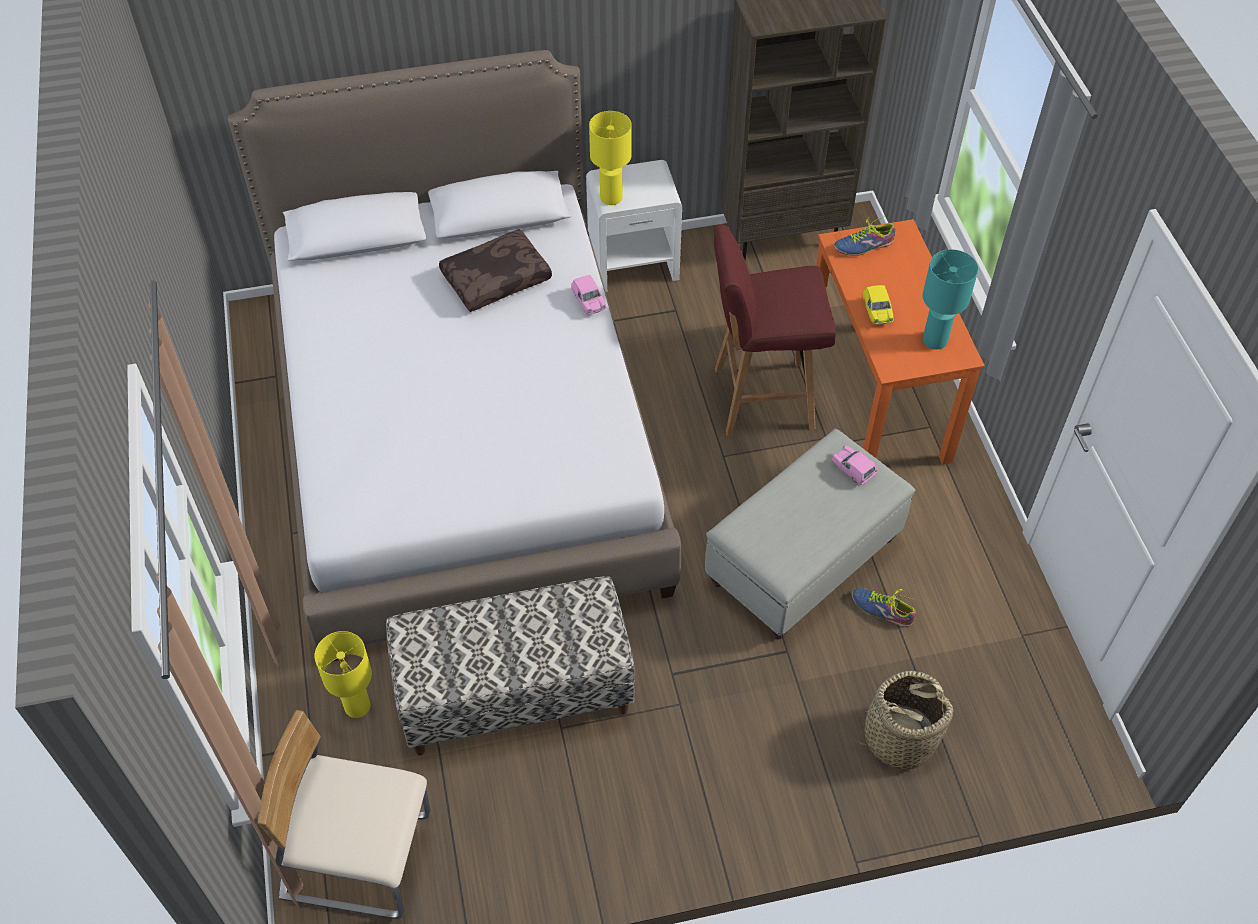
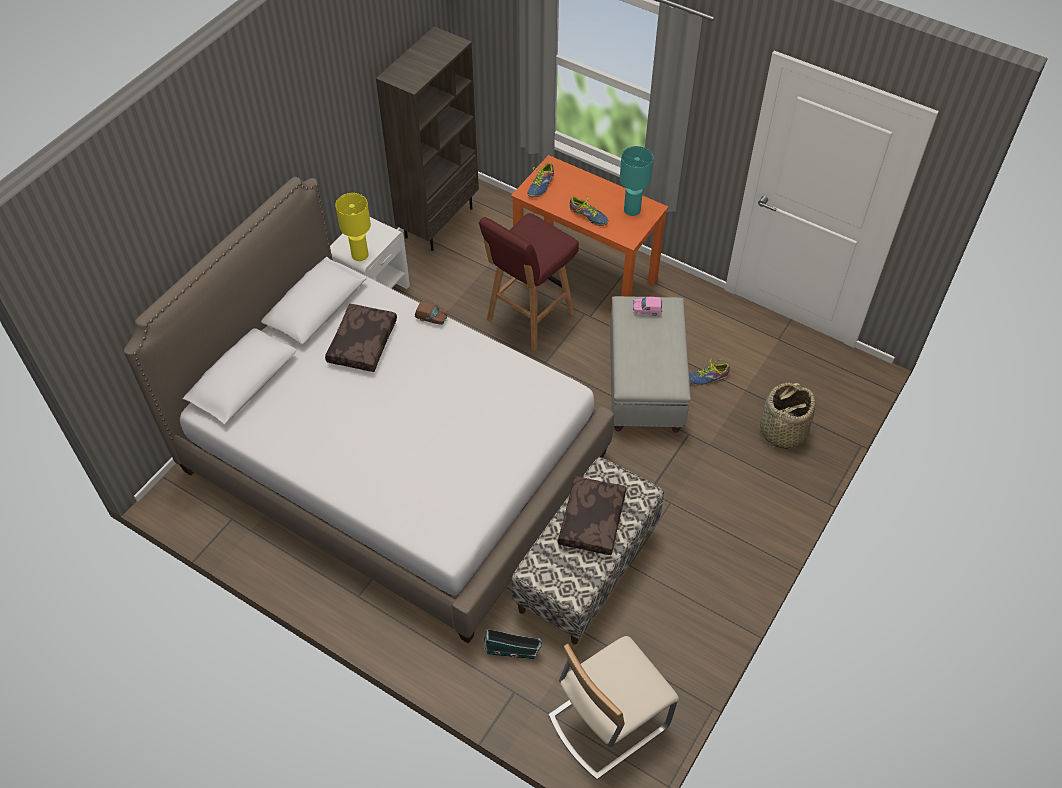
camera: 45 degrees left, 0 degrees up
yellow table lamp [315,631,372,718] -> toy house [484,629,543,659]
pink toy car [571,275,606,315] -> brown toy car [415,301,448,325]
yellow toy car [862,285,894,325] -> shoe [570,196,608,226]
none -> brown pillow [558,476,626,555]

